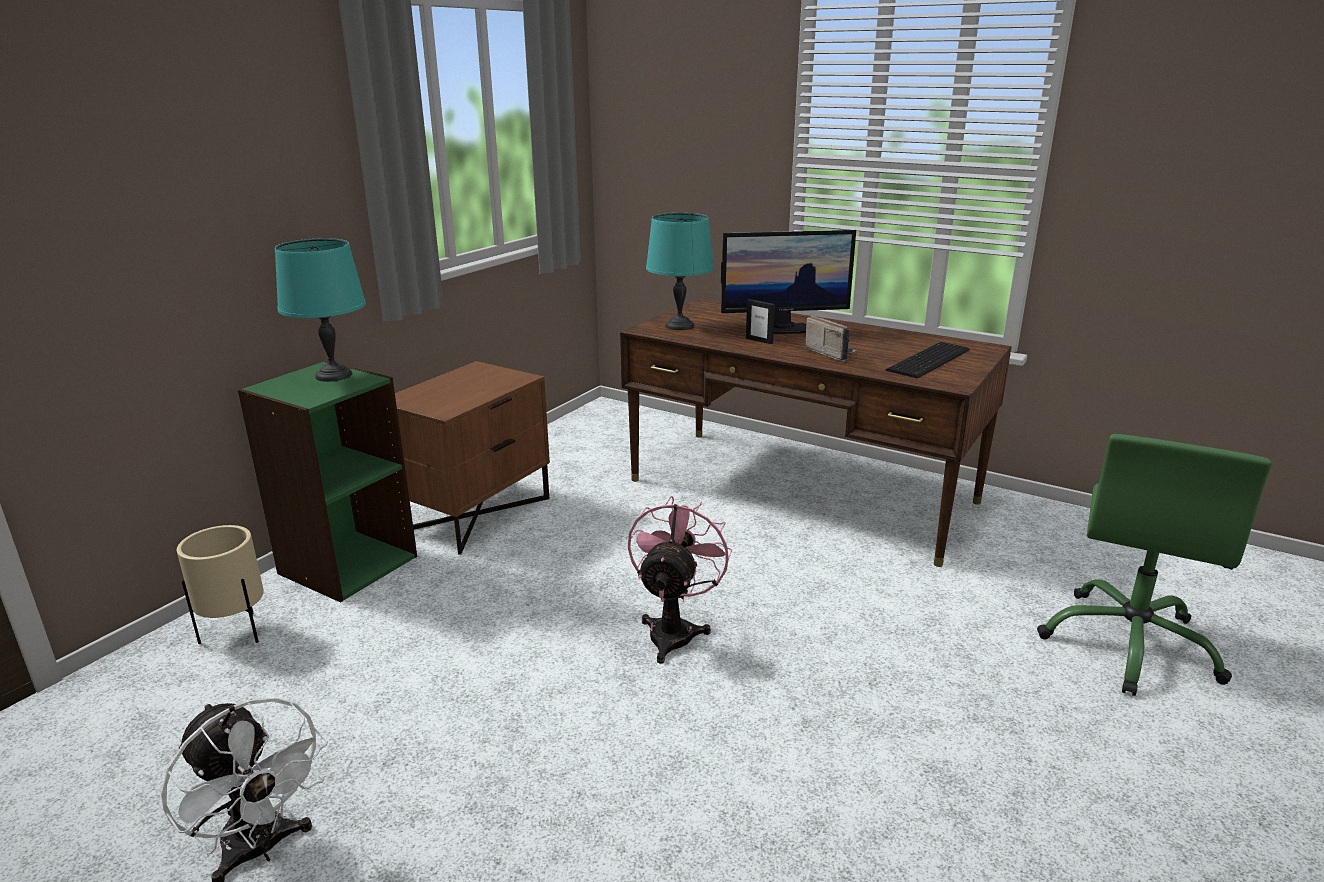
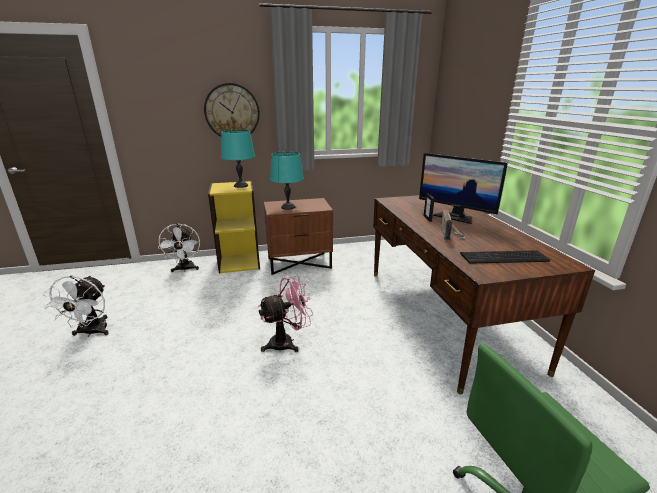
camera: 45 degrees right, 0 degrees up
beige planter [177,525,264,644] -> white fan [158,223,200,272]
green bookcase [238,361,417,603] -> yellow bookcase [208,181,260,273]
turquoise table lamp [646,213,714,330] -> turquoise table lamp moved to [270,152,304,210]
none -> wall clock [204,83,260,137]

